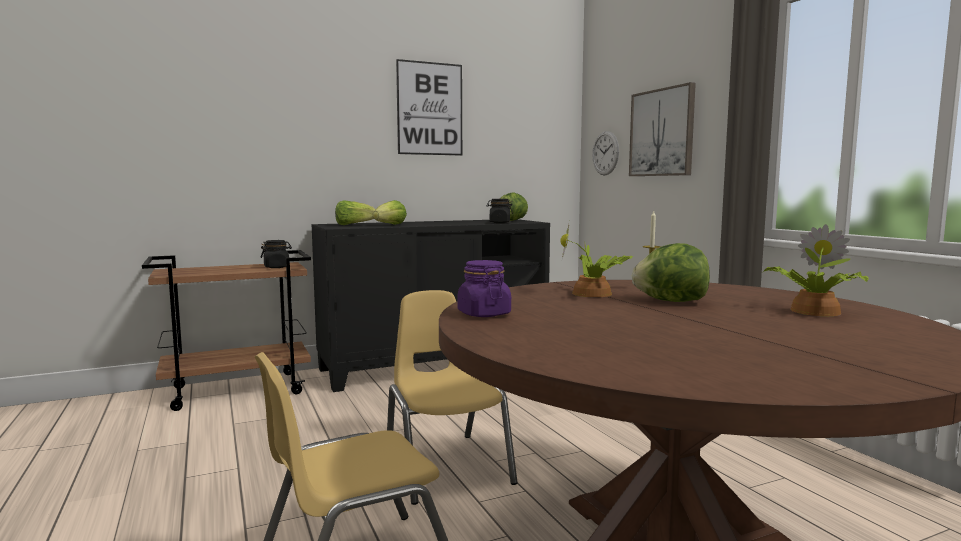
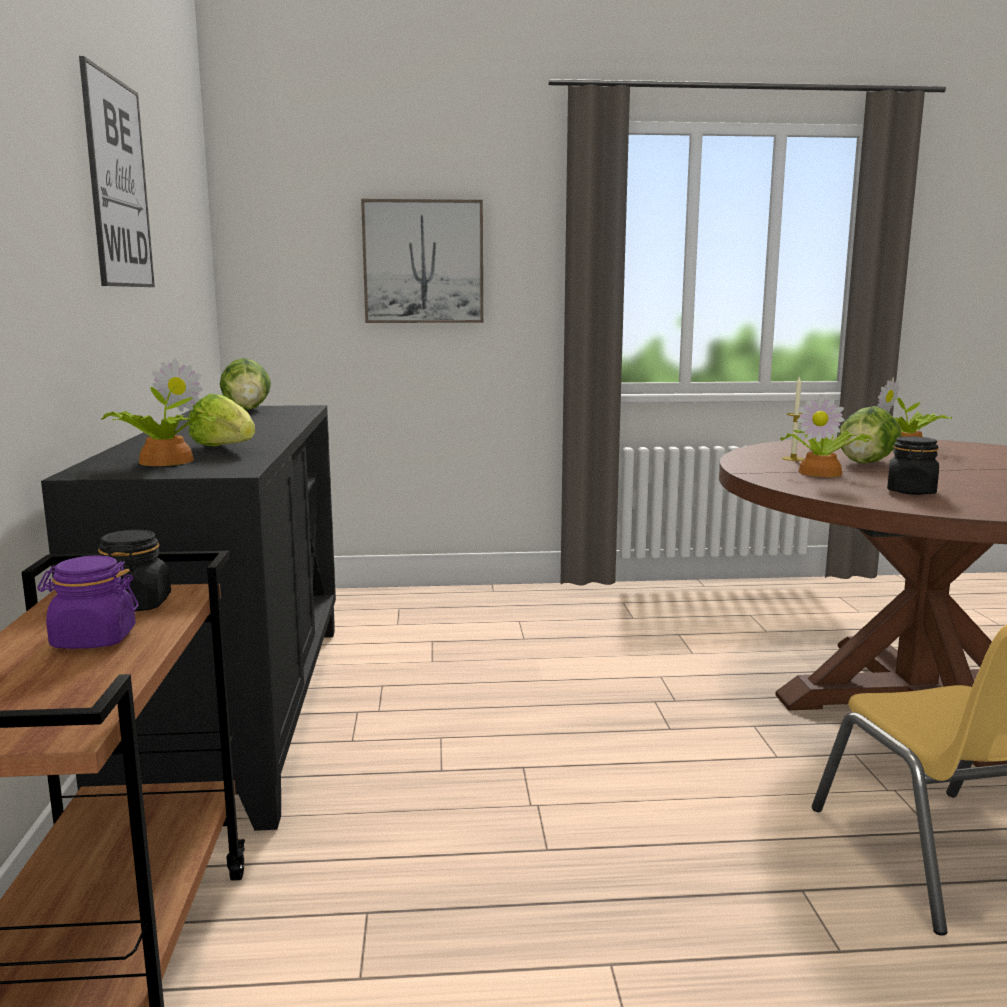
camera: 70 degrees left, 5 degrees up
lettuce [335,200,375,225] -> potted plant [101,358,217,466]
yellow chair [387,290,518,505] -> none
purple jar [458,260,511,317] -> purple jar moved to [37,555,139,649]
black jar [486,199,513,223] -> black jar moved to [887,436,939,495]
wall clock [592,131,619,176] -> none

